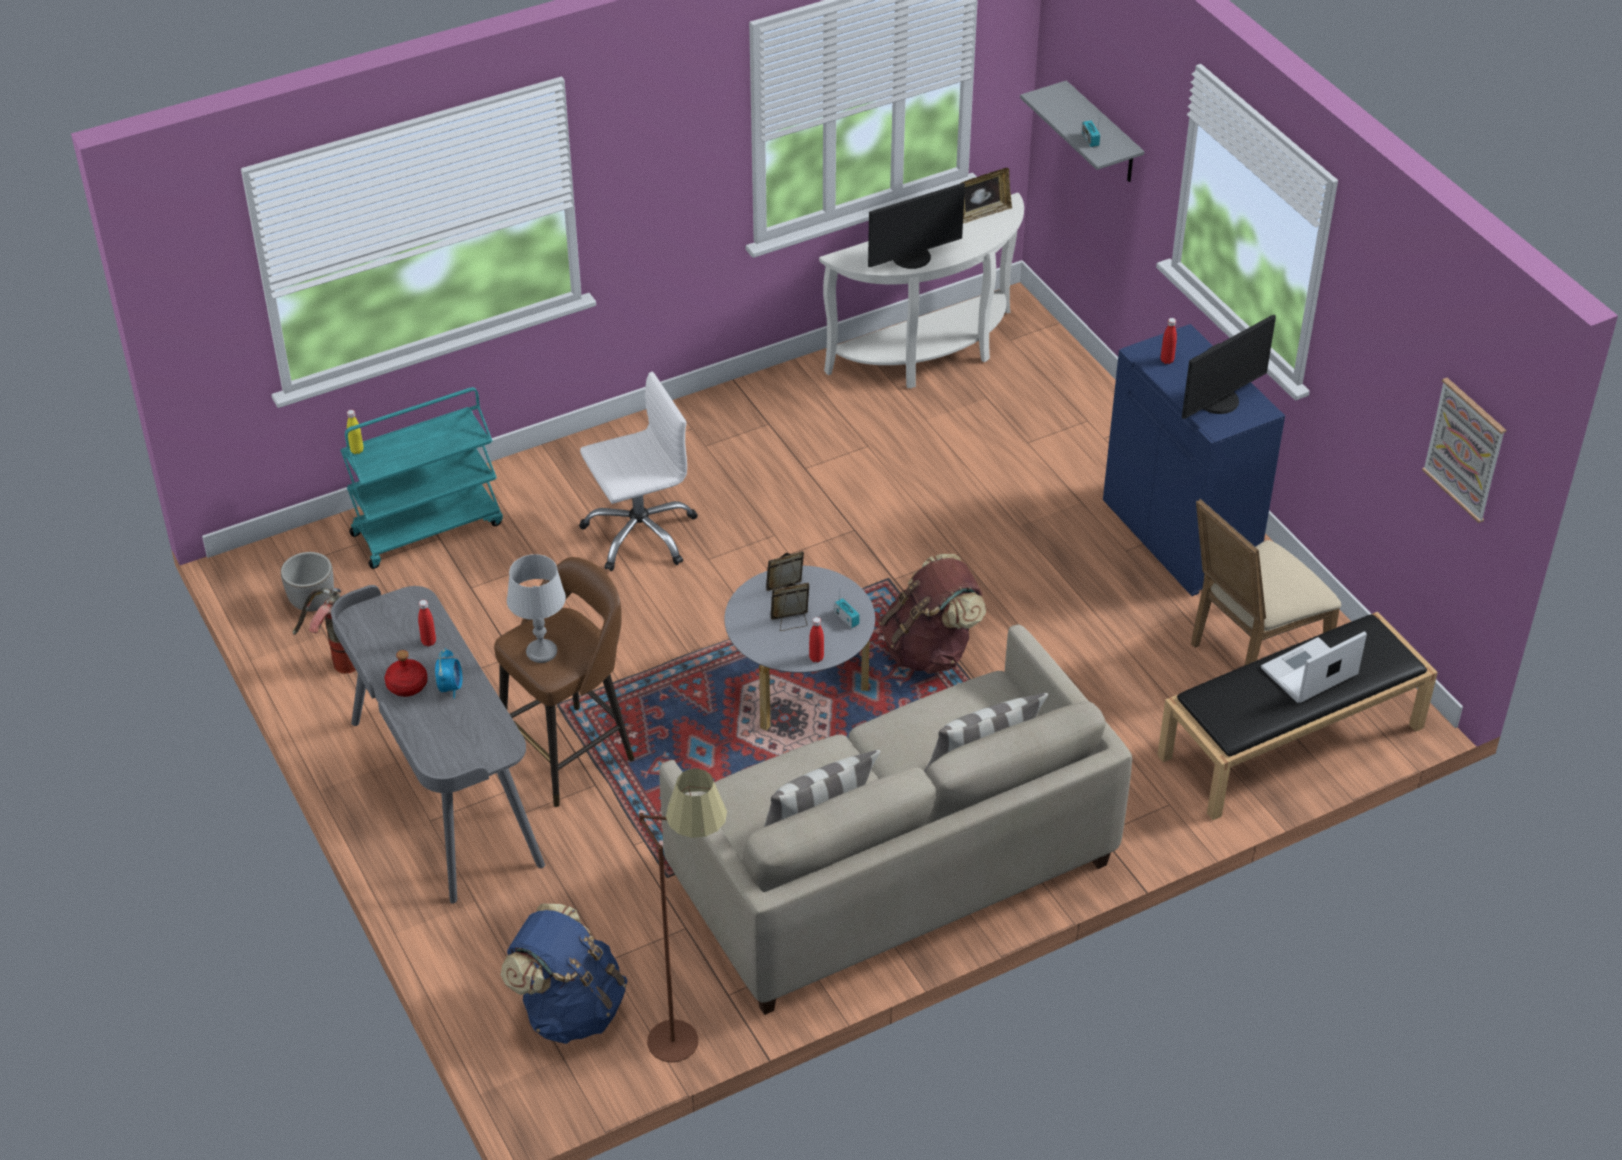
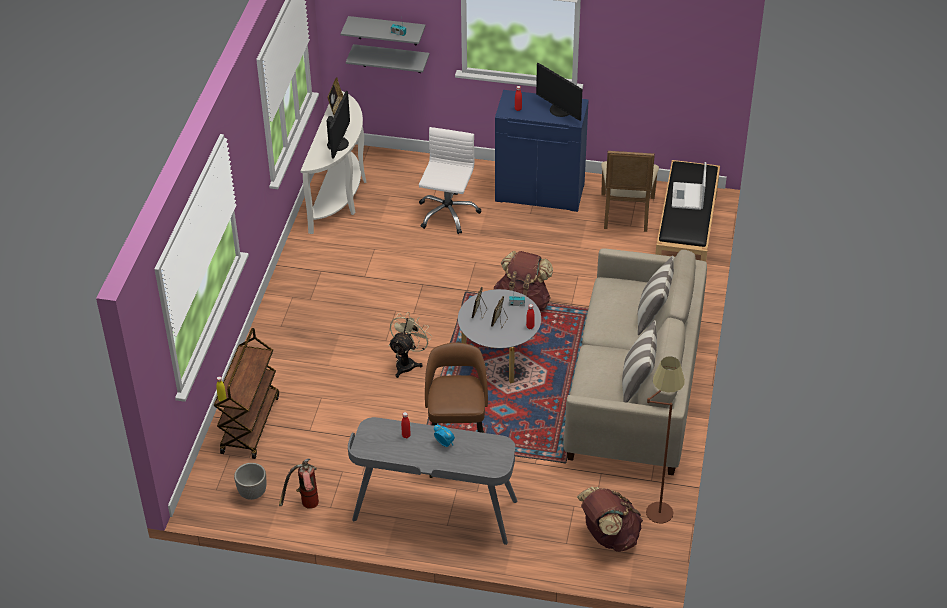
camera: 50 degrees left, 0 degrees up
turquoise cart [340,387,503,569] -> brown cart [214,328,279,459]
red bottle [385,650,427,697] -> none
blue backpack [501,904,628,1044] -> brown backpack [577,487,643,552]
grey table lamp [507,554,566,663] -> none
white office chair [579,372,698,571] -> white office chair moved to [419,127,481,234]
monitor [1182,315,1276,419] -> monitor turned 135 degrees clockwise [536,63,582,121]
picture [1422,378,1506,523] -> none
none -> grey shelf [346,44,430,73]
none -> beige fan [389,313,432,378]

